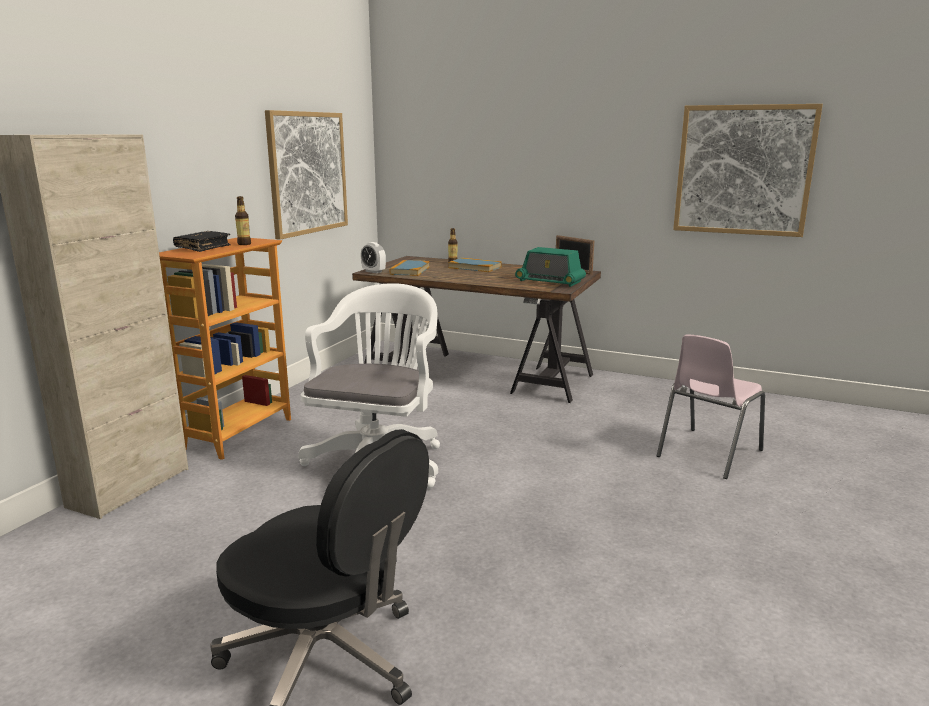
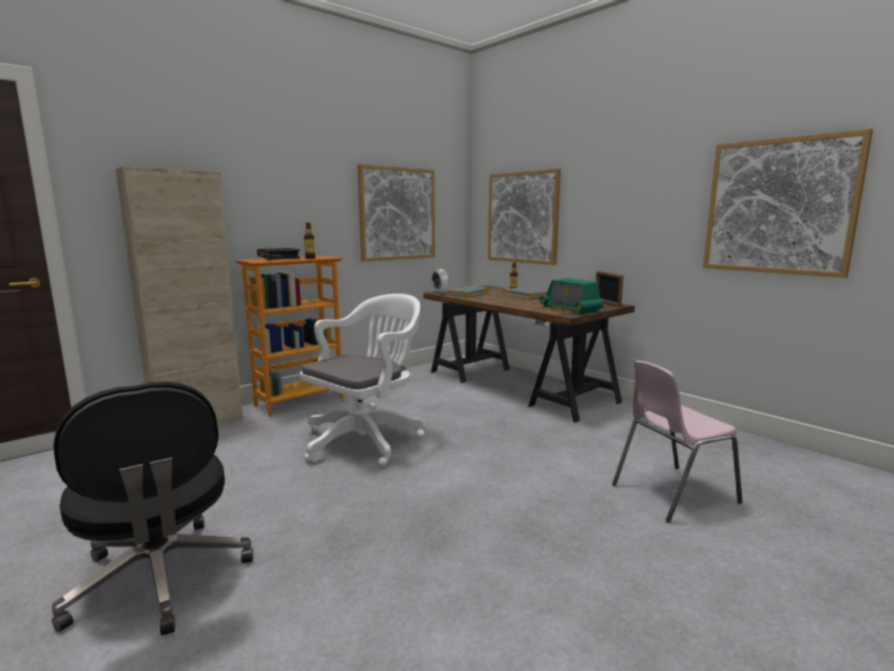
camera: 25 degrees right, 5 degrees down
none -> picture [488,168,561,265]

